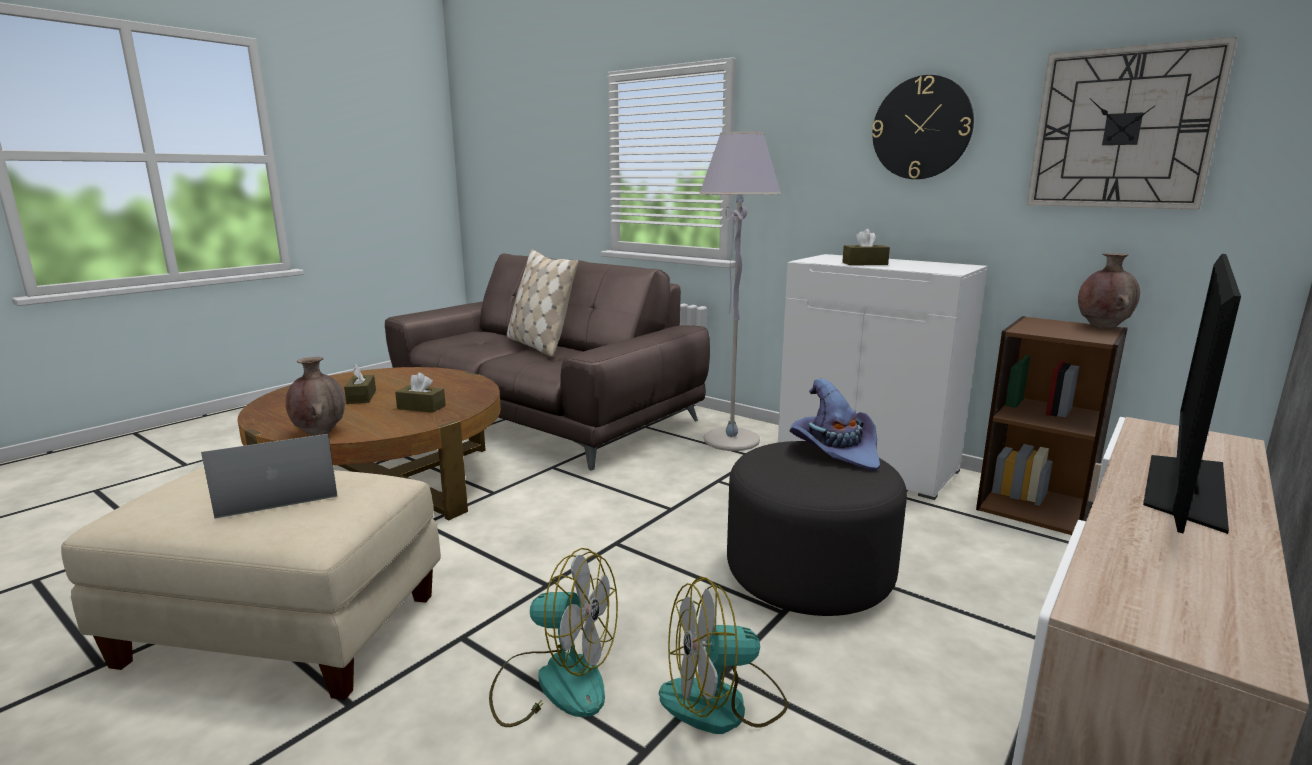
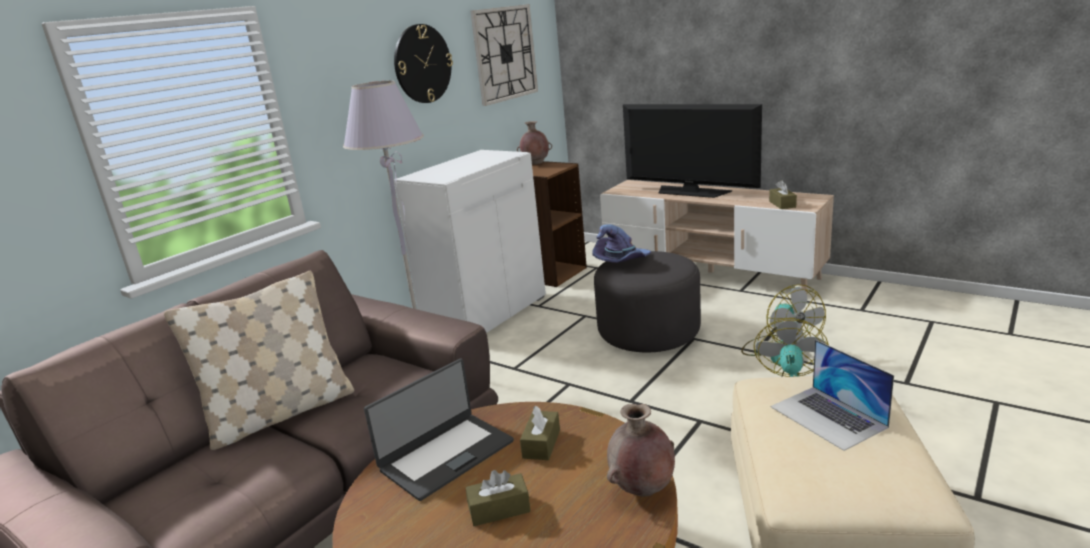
camera: 90 degrees left, 5 degrees up
brown tissue box [842,229,890,265] -> brown tissue box moved to [769,180,797,209]
none -> laptop [364,359,514,501]

